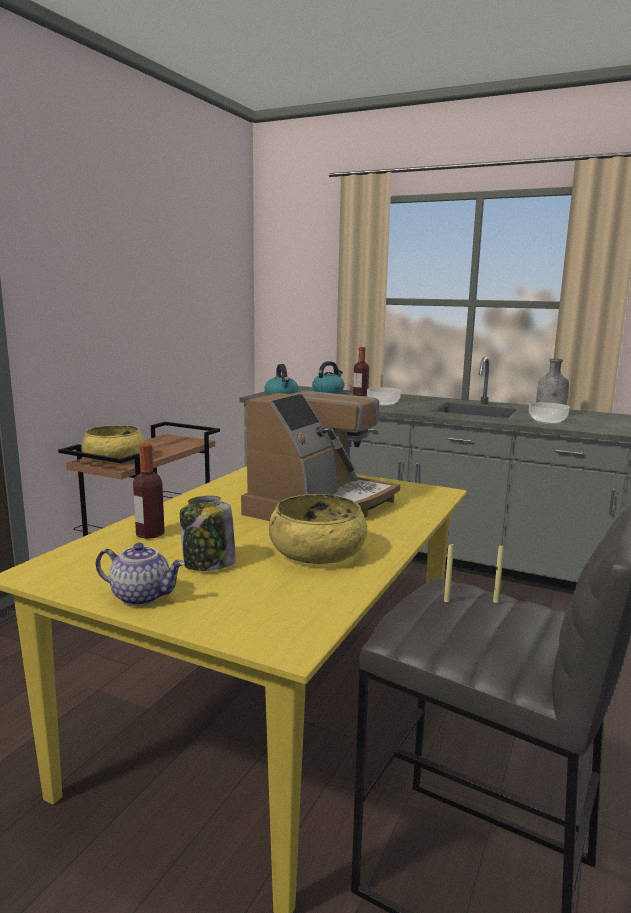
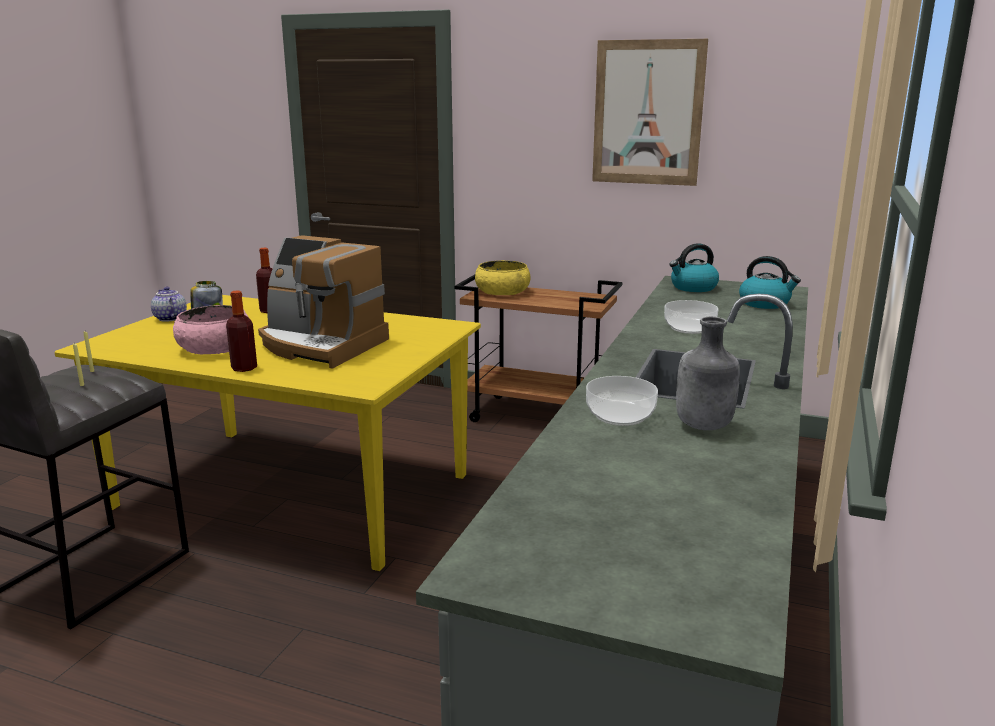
camera: 85 degrees right, 5 degrees up
teapot [96,543,185,606] -> teapot turned 135 degrees clockwise [151,287,187,322]
yellow bowl [269,494,367,564] -> pink bowl [173,305,249,354]
bottle [353,347,369,396] -> bottle moved to [226,291,257,372]
none -> picture [592,39,708,186]

